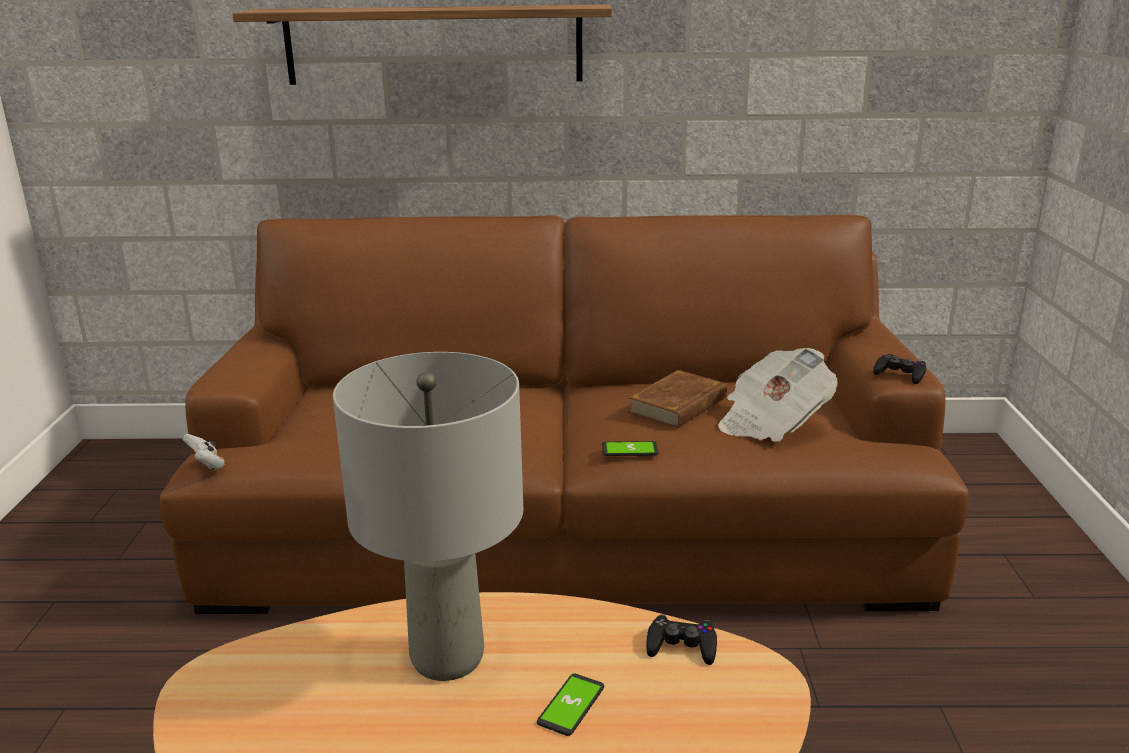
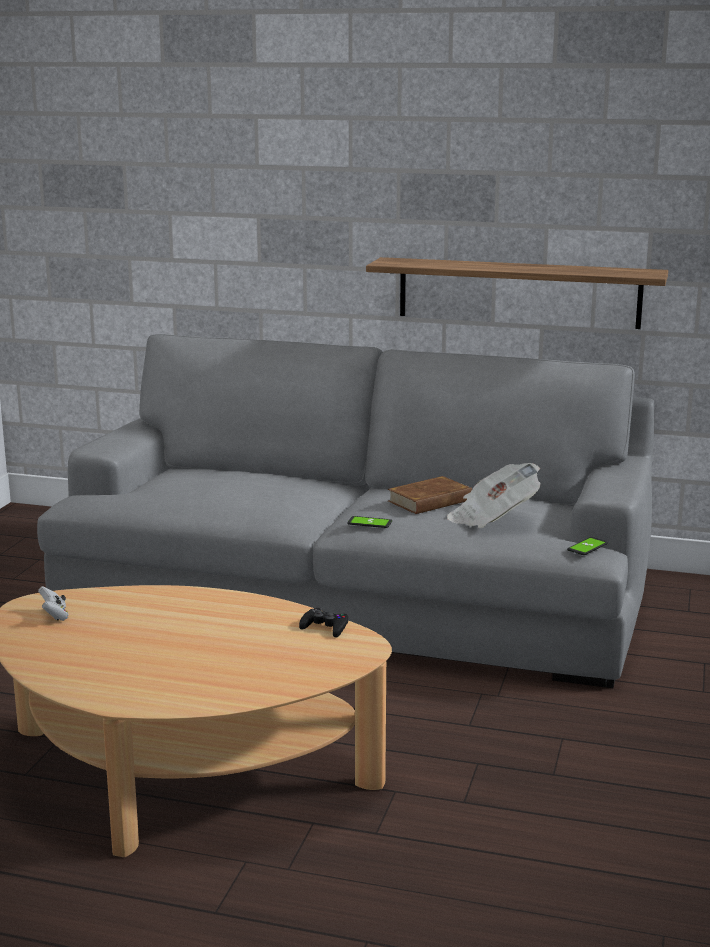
camera: 15 degrees right, 5 degrees down
brown sofa [160,215,969,614] -> grey sofa [37,334,654,688]
white game controller [182,434,225,470] -> white game controller moved to [38,586,69,621]
shelf [232,4,612,85] -> shelf moved to [366,257,668,329]
grey table lamp [333,352,523,681] -> none
phone [537,674,604,736] -> phone moved to [567,537,608,555]
black game controller [873,354,926,384] -> none

